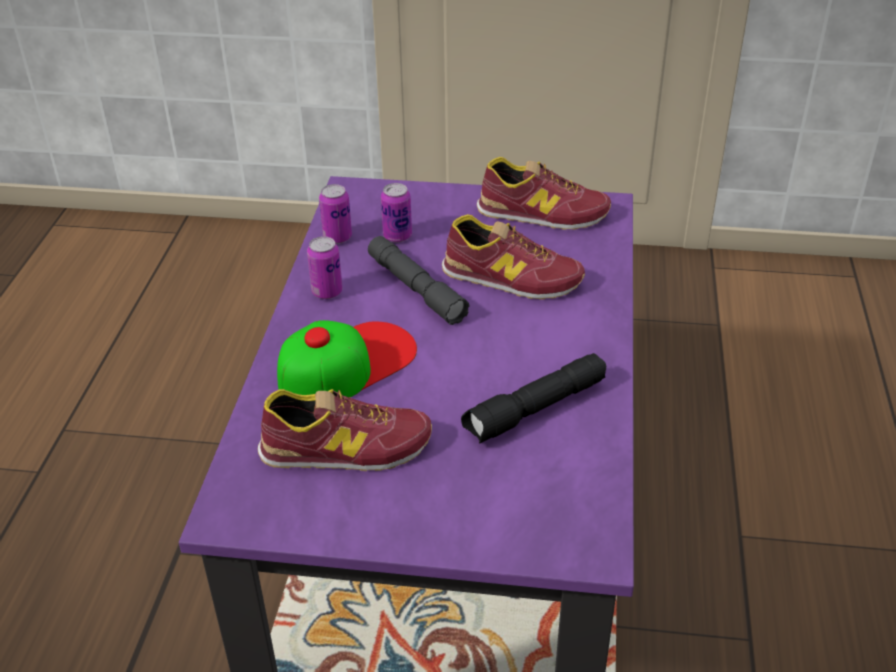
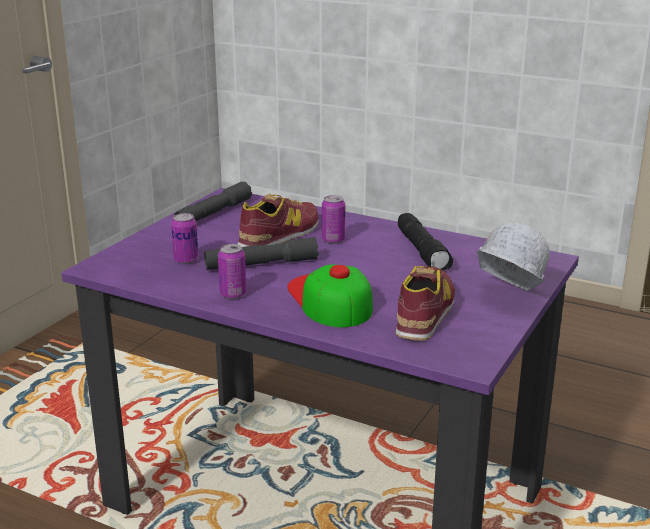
camera: 70 degrees left, 15 degrees down
can [319,184,352,244] -> can moved to [322,195,345,244]
shoe [477,157,611,230] -> grey flashlight [174,182,252,222]
none -> white hard hat [477,222,549,291]

